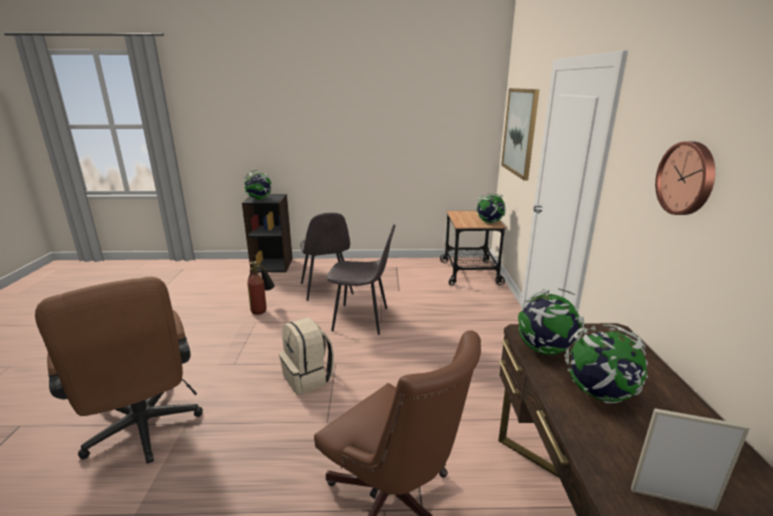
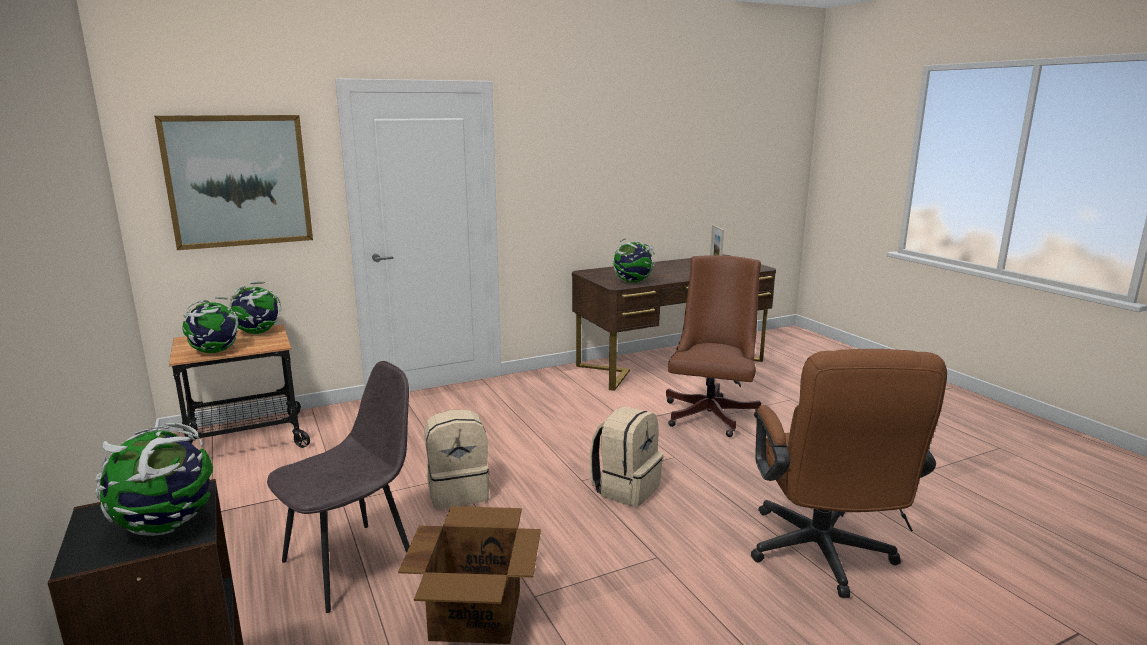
camera: 115 degrees left, 5 degrees down
brown office chair [35,277,203,464] -> brown office chair turned 150 degrees clockwise [751,349,947,598]
fire extinguisher [247,261,275,315] -> cardboard box [398,506,541,644]
grey chair [327,224,395,335] -> beige backpack [424,410,490,509]
globe [565,325,648,403] -> globe moved to [183,297,239,353]
wall clock [655,141,715,215] -> none

